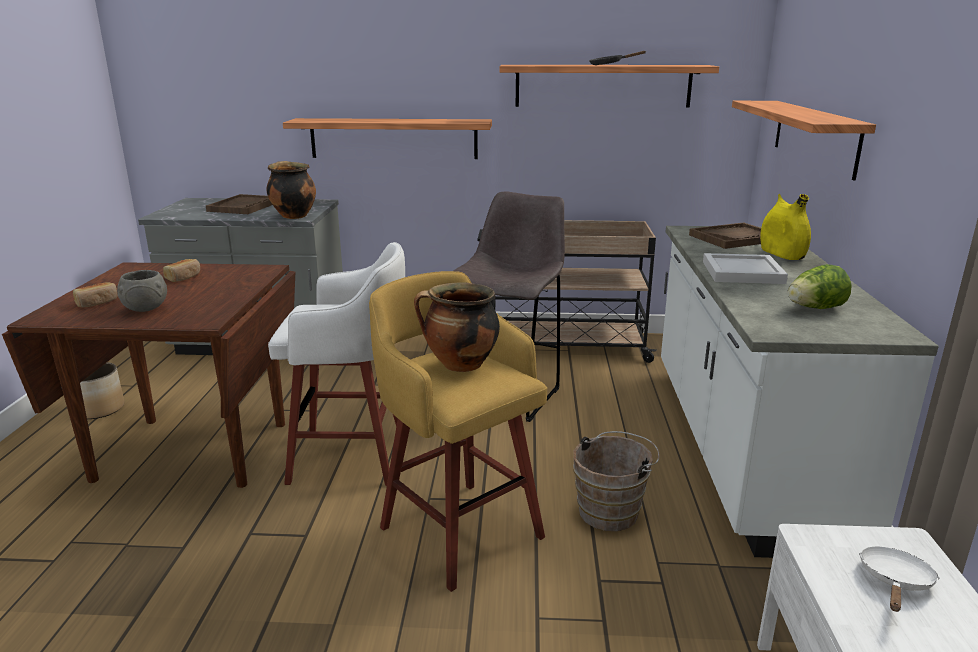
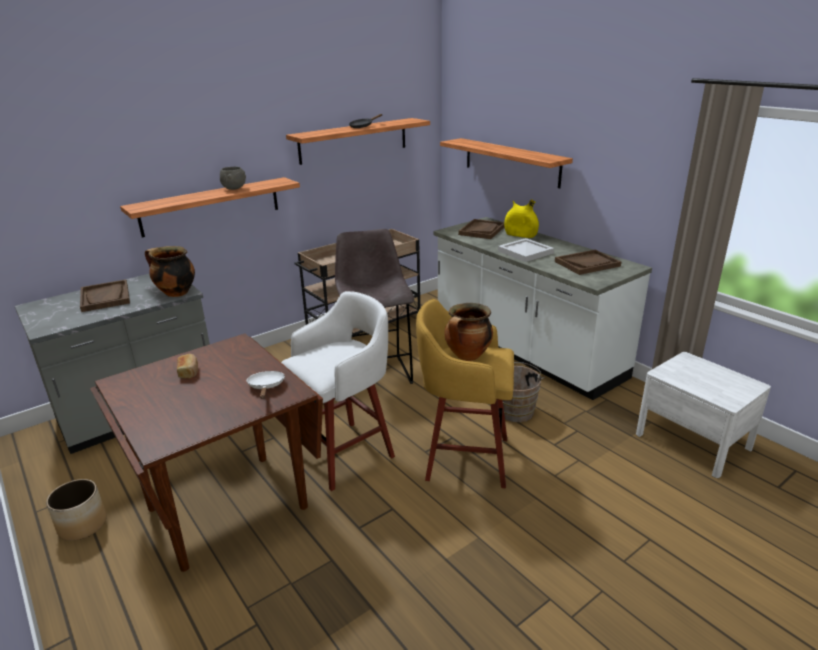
camera: 40 degrees left, 5 degrees up
bread [73,282,118,307] -> none
grey bowl [117,270,167,312] -> grey bowl moved to [220,166,246,190]
lettuce [788,264,852,309] -> brown tray [555,250,621,275]
white frying pan [859,546,940,612] -> white frying pan moved to [246,371,285,399]

